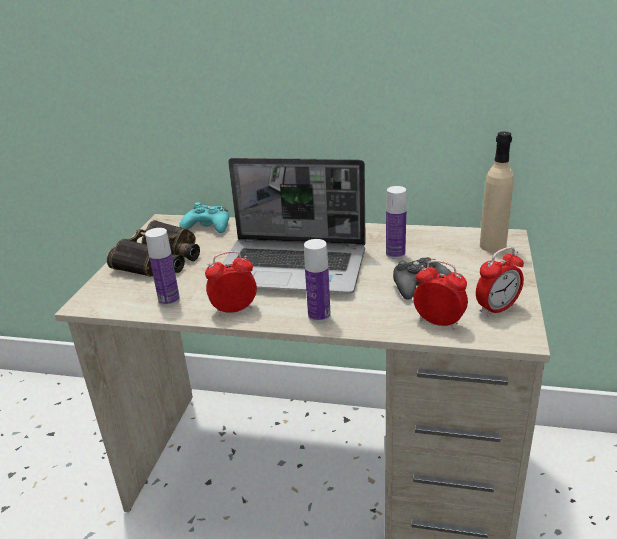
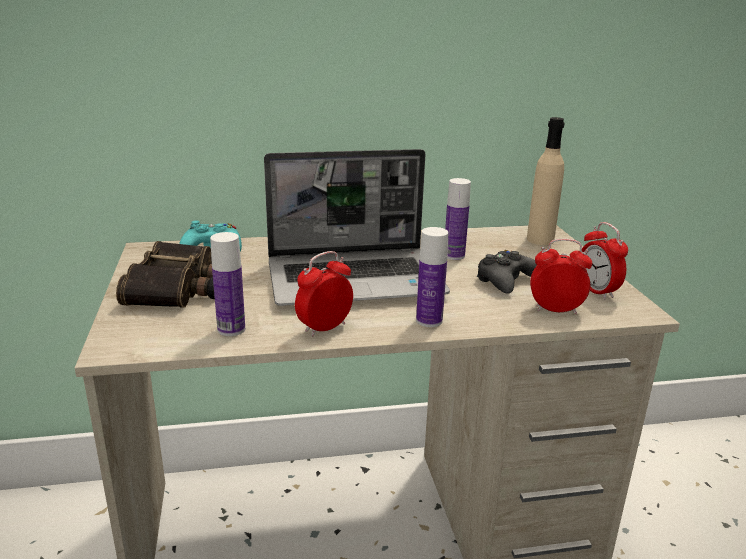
camera: 25 degrees left, 5 degrees down
alarm clock [476,247,524,317] -> alarm clock turned 120 degrees clockwise [582,222,628,299]

